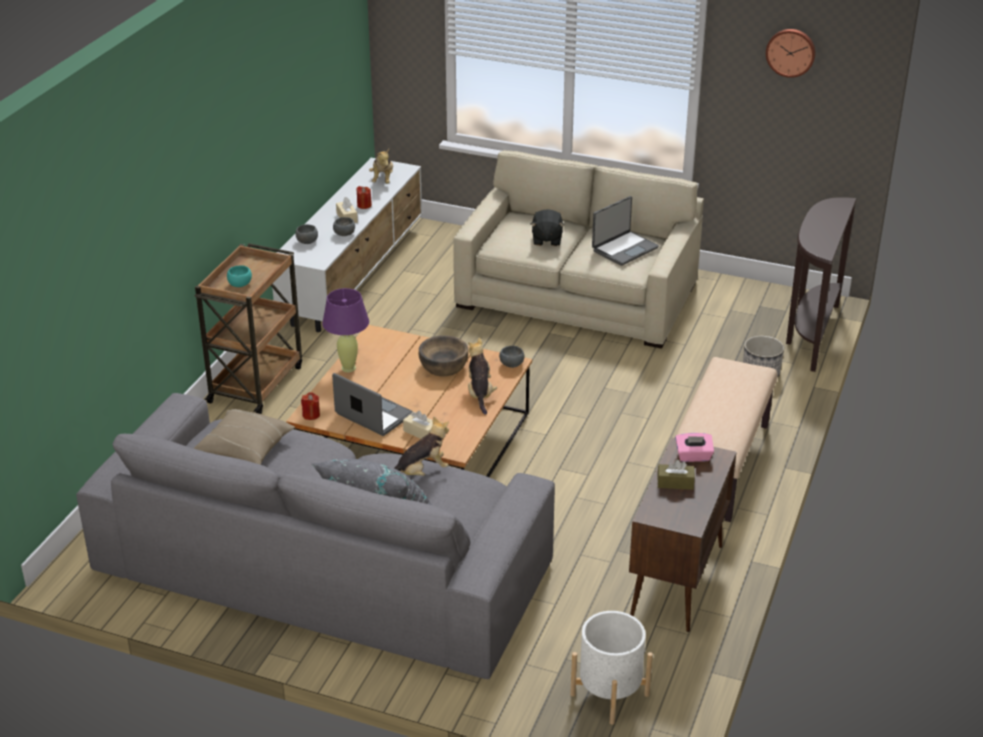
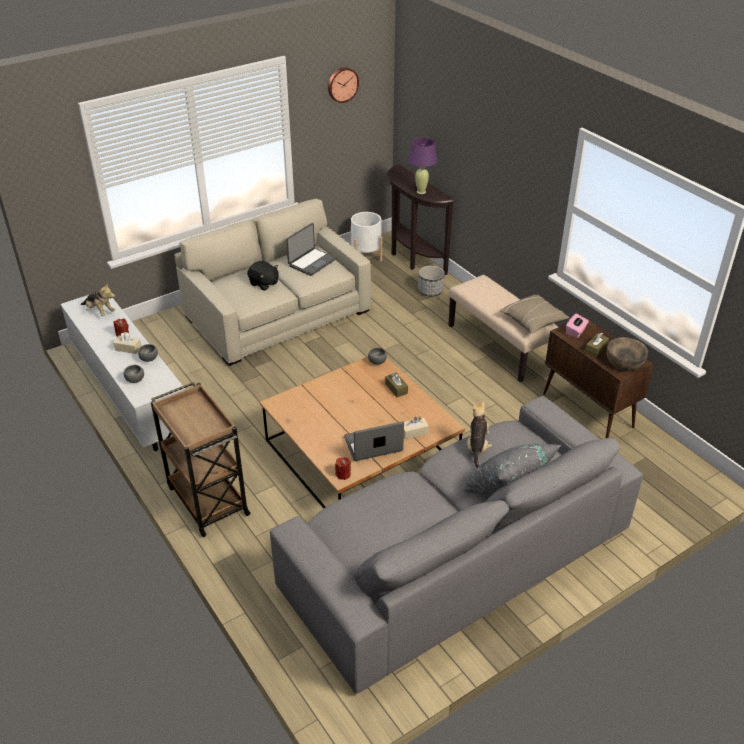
camera: 55 degrees left, 5 degrees up
beige pillow [193,409,295,465] -> beige pillow moved to [500,295,569,334]
turquoise bowl [227,265,252,287] -> none
purple table lamp [322,288,369,372] -> purple table lamp moved to [408,138,438,194]
brown bowl [419,336,468,377] -> brown bowl moved to [606,337,648,372]
plush toy [468,338,497,415] -> brown tissue box [385,373,408,397]
white planter [570,611,653,725] -> white planter moved to [350,212,382,262]
laptop [592,196,659,266] -> laptop turned 45 degrees clockwise [286,223,337,276]

